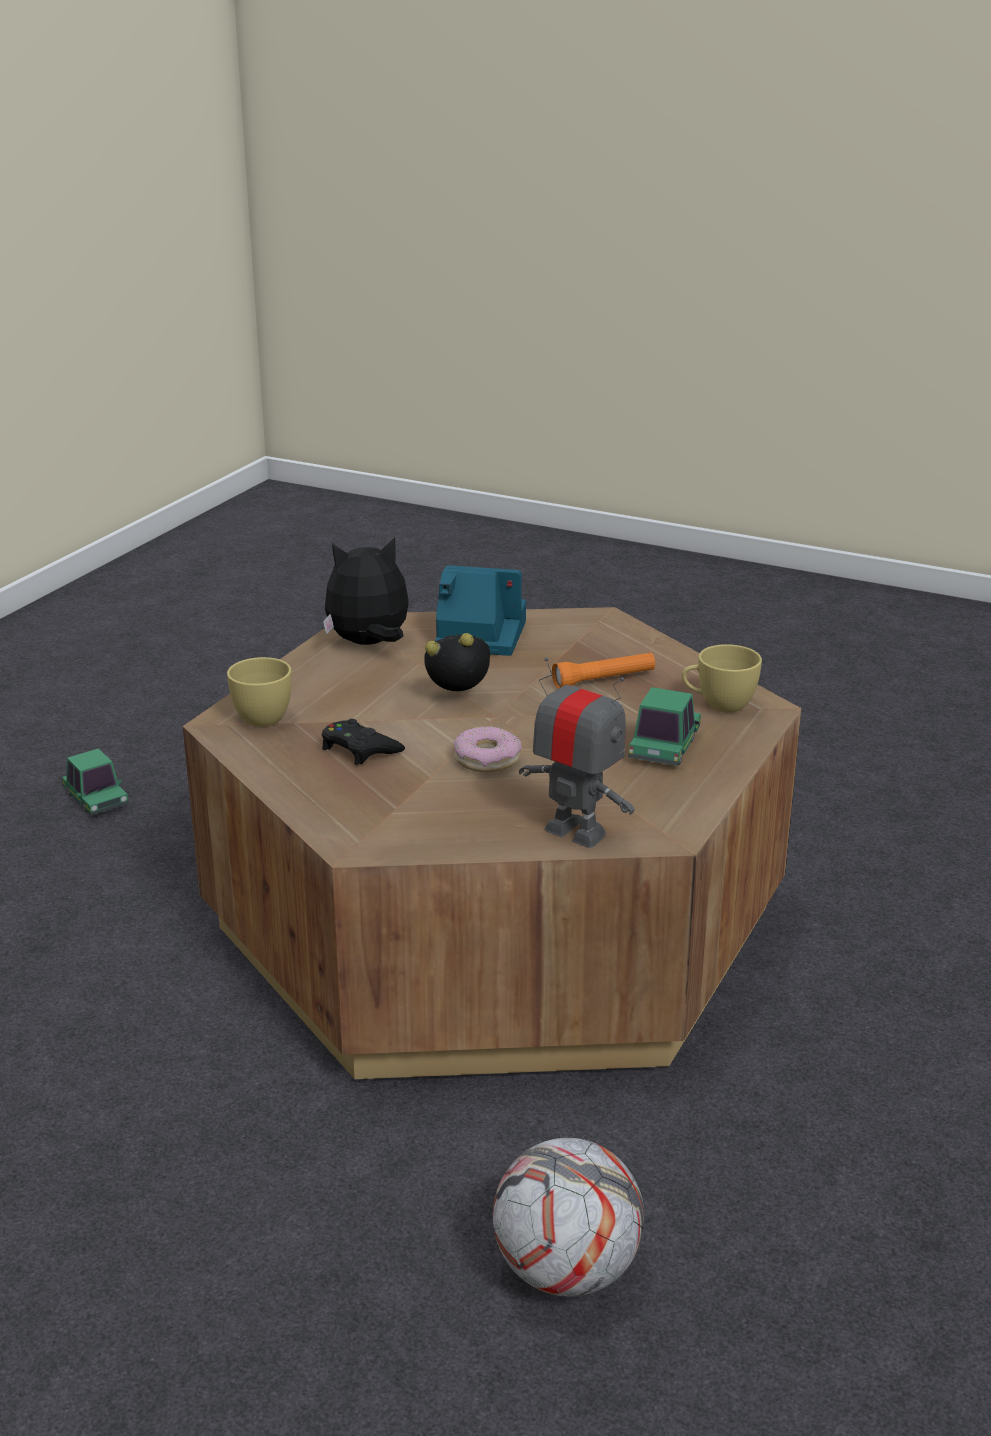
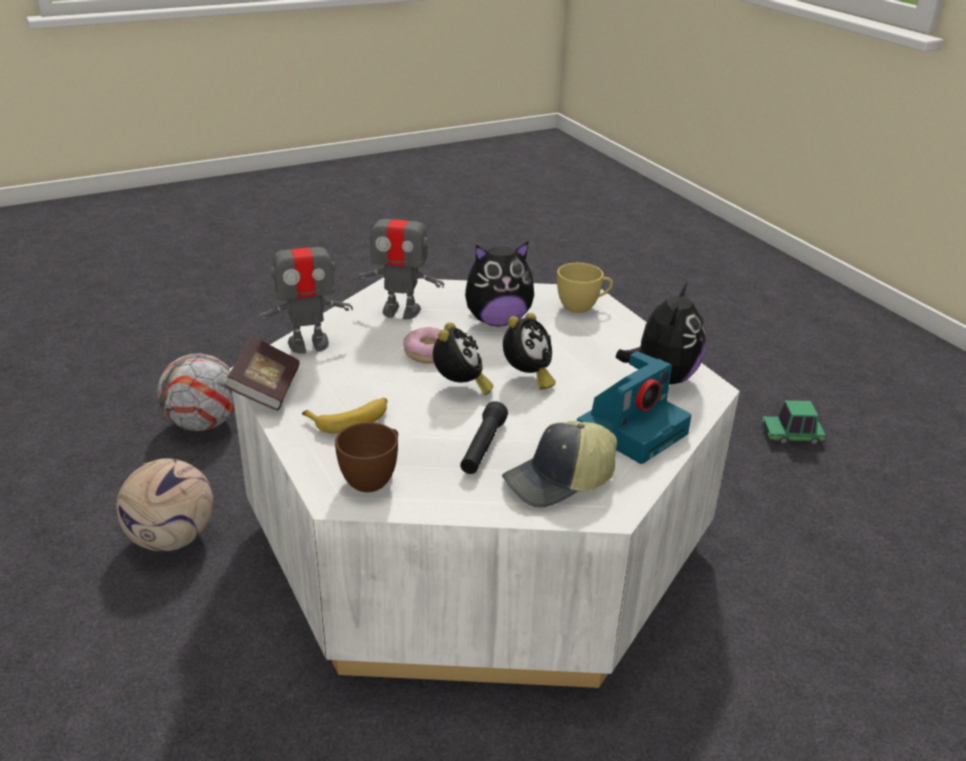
camera: 125 degrees right, 5 degrees up
brown coffee table [183,607,801,1079] -> white coffee table [229,277,740,688]
black game controller [322,719,405,765] -> plush toy [465,242,534,326]
orange flashlight [552,652,655,689] -> black flashlight [460,401,508,474]
toy car [629,687,701,766] -> banana [302,398,387,434]
yellow cup [682,644,762,712] -> brown cup [335,422,398,492]
none -> football [116,459,214,551]
none -> book [225,336,300,411]
none -> toy robot [358,197,444,319]
none -> alarm clock [433,322,493,395]
none -> cap [502,421,617,508]

